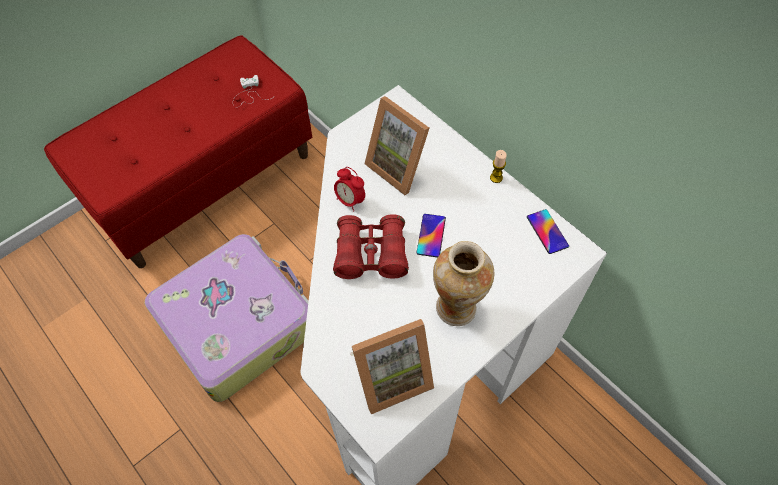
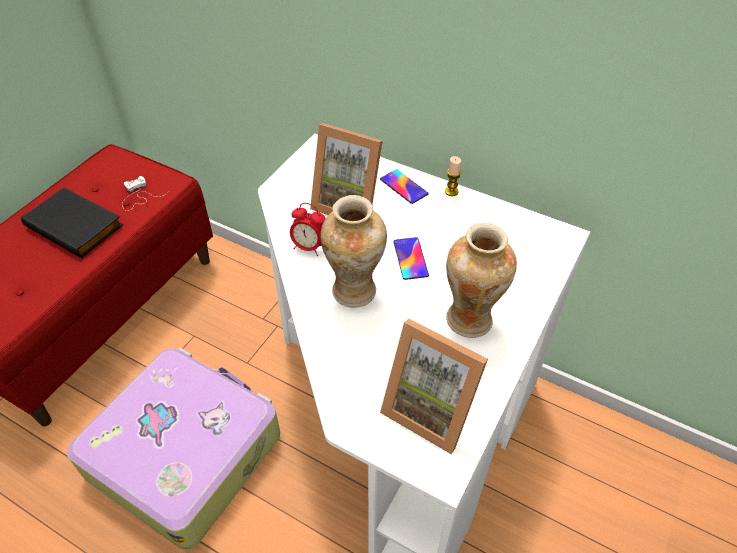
camera: 20 degrees left, 10 degrees down
red binoculars [333,214,409,279] -> vase [321,195,387,308]
picture frame [350,319,434,414] -> picture frame turned 75 degrees clockwise [380,319,488,454]
phone [527,209,569,254] -> phone moved to [380,169,429,204]
none -> black book [21,187,123,258]

